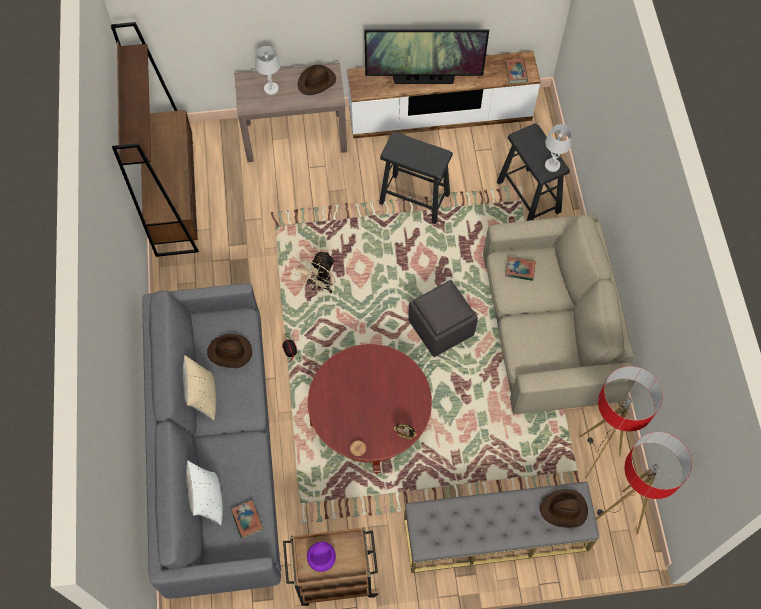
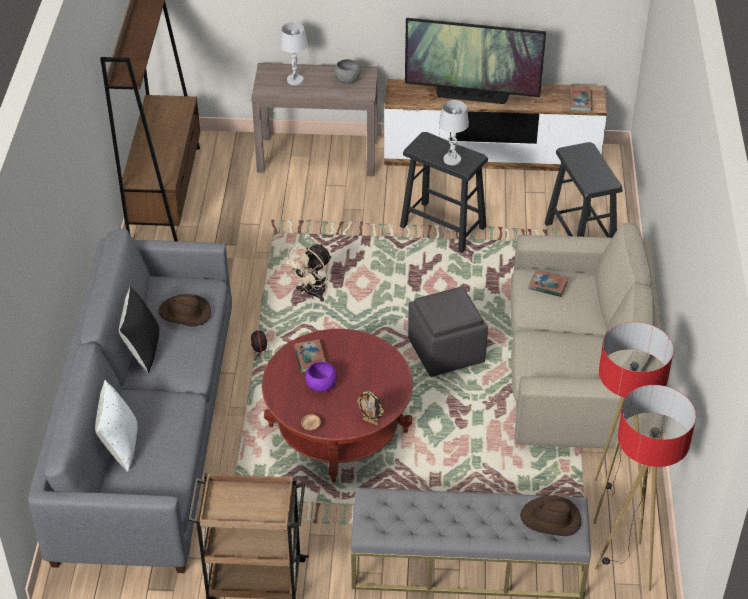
camera: 10 degrees right, 20 degrees down
beige pillow [183,355,216,420] -> black pillow [119,286,160,373]
book [231,500,263,539] -> book moved to [294,340,326,373]
brown hat [298,65,336,95] -> grey bowl [334,59,361,84]
purple bowl [307,541,336,572] -> purple bowl moved to [305,362,337,392]
white table lamp [545,124,572,172] -> white table lamp moved to [439,100,469,165]

